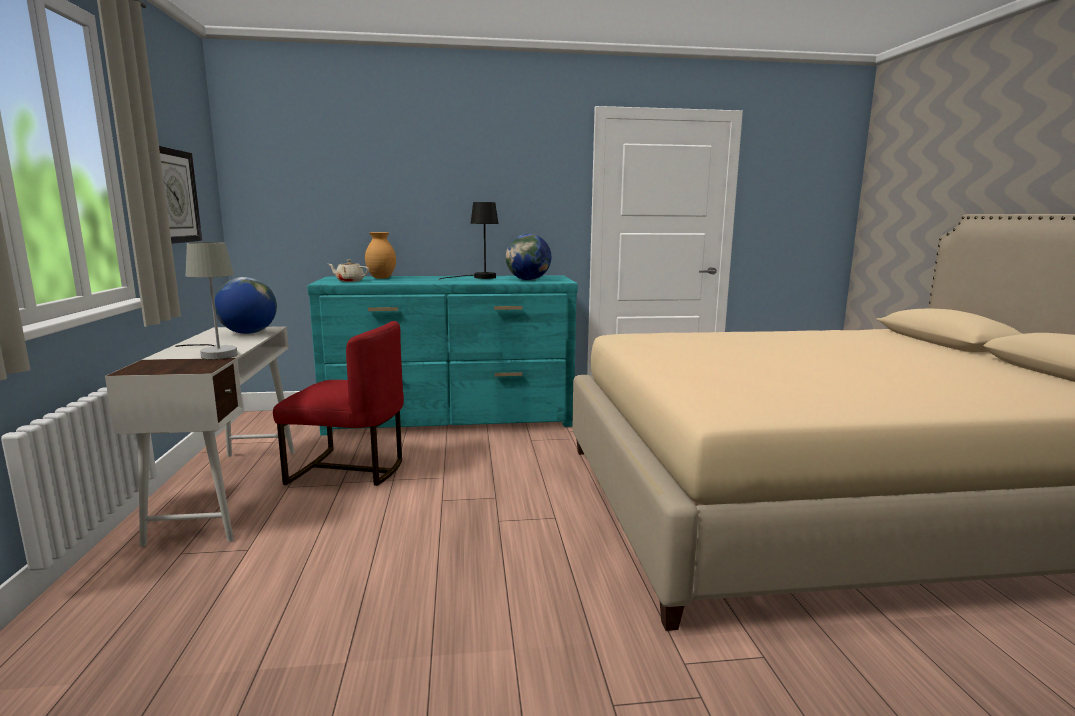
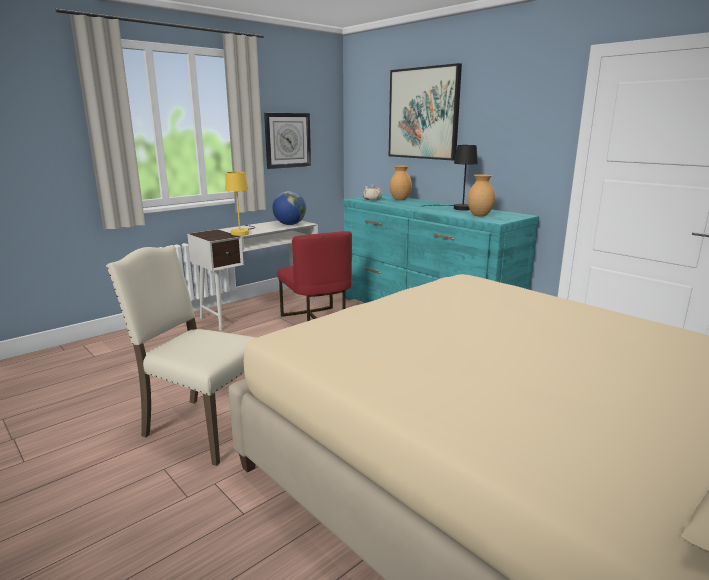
camera: 55 degrees right, 5 degrees up
grey table lamp [175,242,238,360] -> yellow table lamp [225,172,254,236]
globe [506,234,551,280] -> brown vase [467,174,495,216]
none -> beige chair [106,245,256,466]
none -> picture [389,63,462,160]

